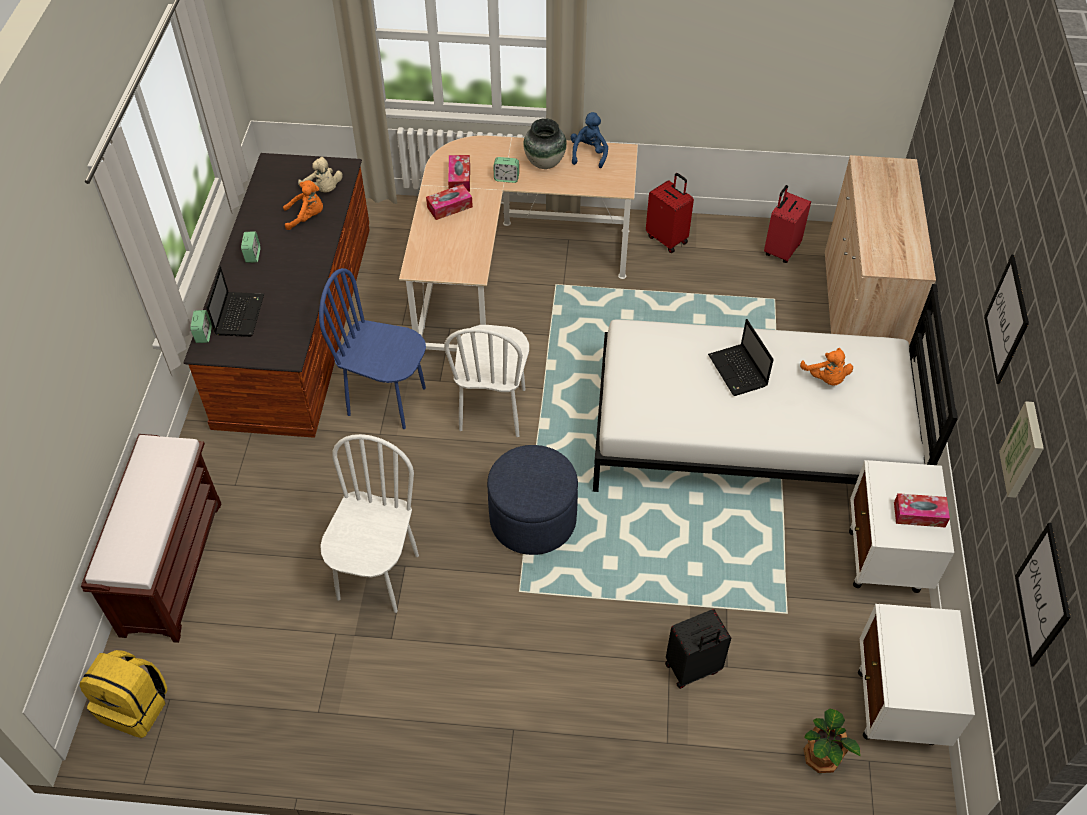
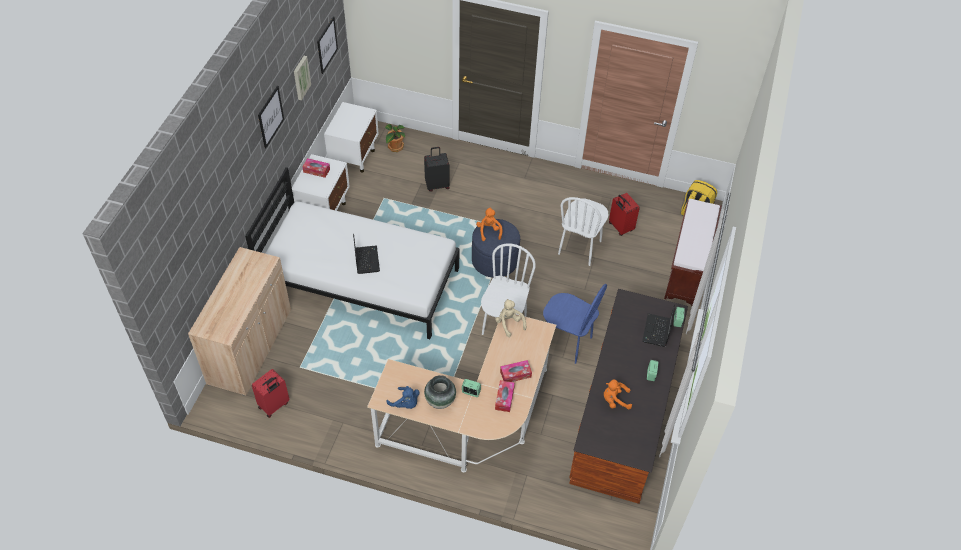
camera: 170 degrees left, 0 degrees up
beige plush toy [298,157,343,192] -> beige plush toy moved to [495,299,526,337]
blue plush toy [571,112,608,168] -> blue plush toy turned 75 degrees counterclockwise [387,386,419,409]
red suitcase [646,173,694,253] -> red suitcase moved to [609,193,640,236]
orange plush toy [800,348,853,386] -> orange plush toy moved to [476,207,503,241]

